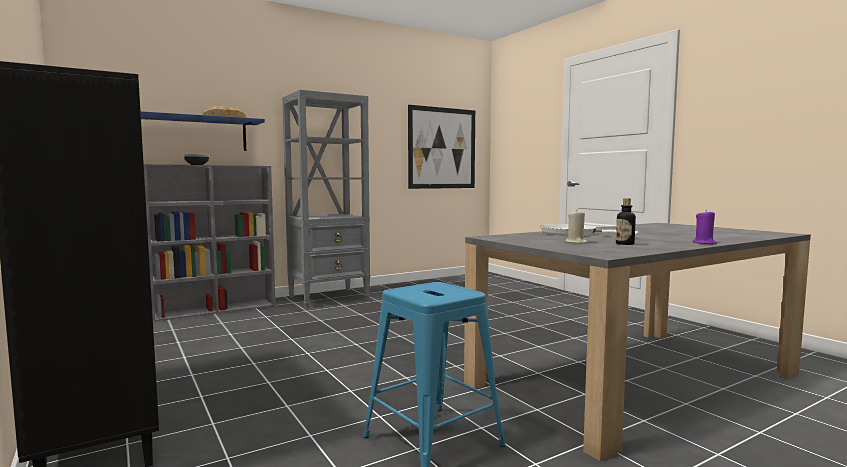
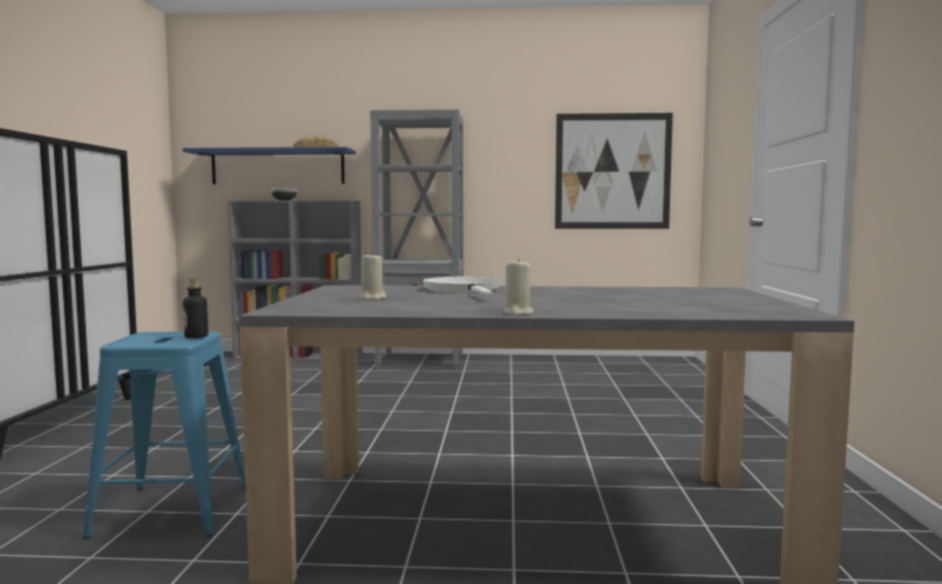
camera: 35 degrees right, 0 degrees up
bottle [616,198,636,245] -> bottle moved to [183,279,208,338]
purple candle [692,210,717,244] -> beige candle [503,258,534,315]

